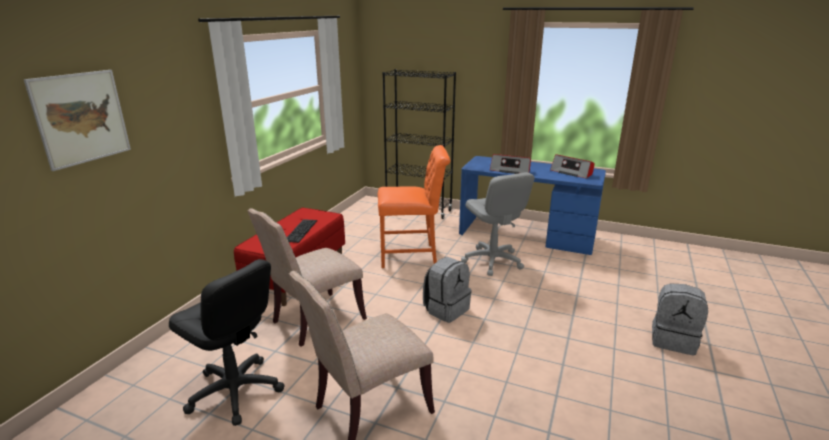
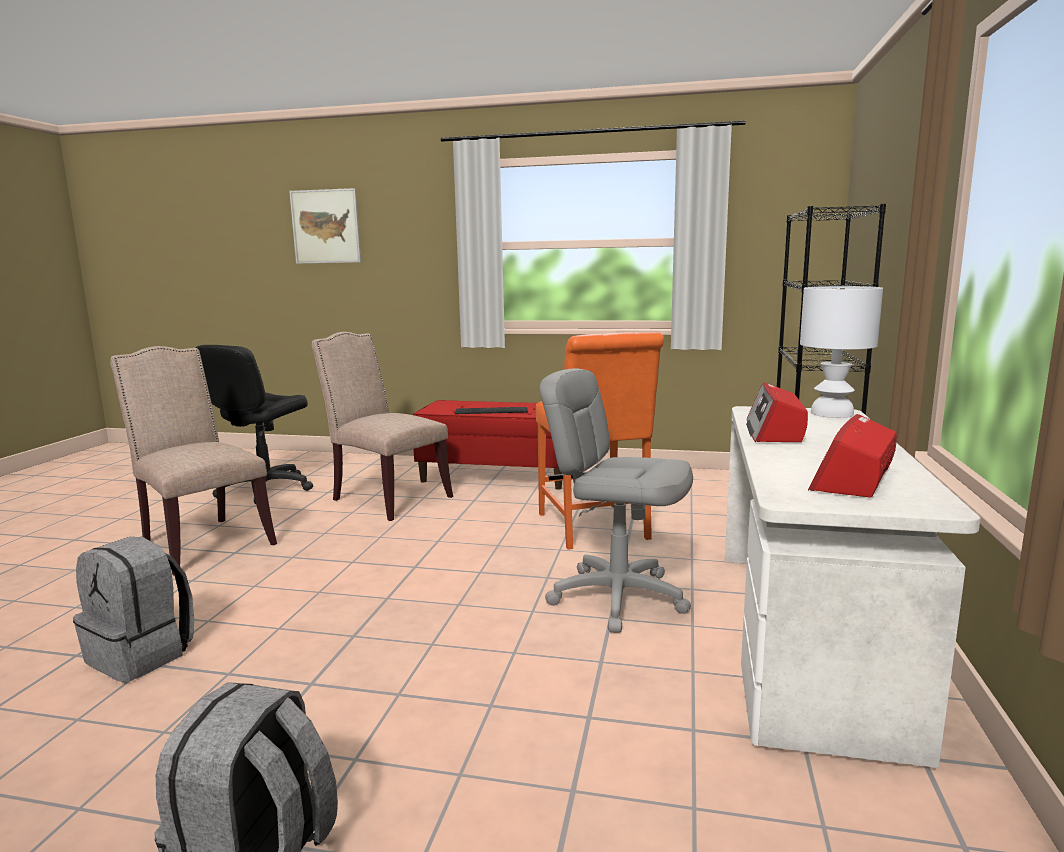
camera: 80 degrees right, 10 degrees down
grey backpack [423,257,472,323] -> grey backpack moved to [73,537,194,683]
blue desk [459,156,606,255] -> white desk [725,406,981,768]
grey office chair [461,172,534,276] -> grey office chair turned 60 degrees clockwise [540,368,693,633]
none -> white table lamp [800,286,883,418]

